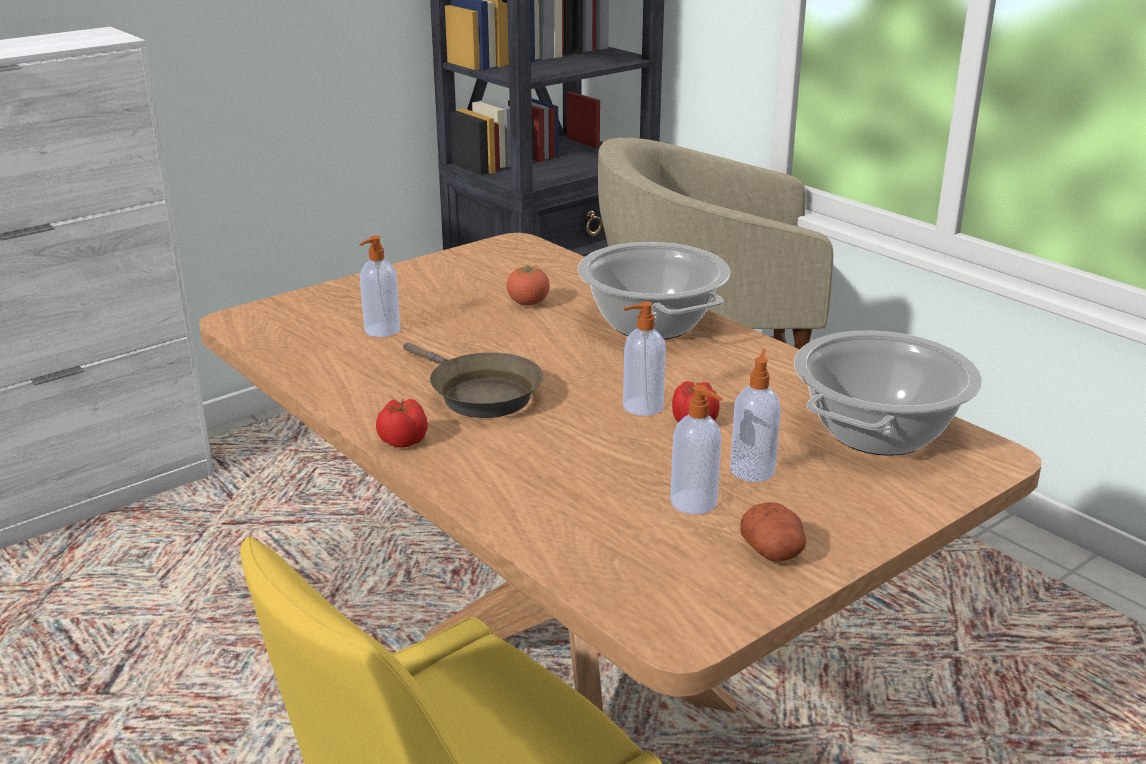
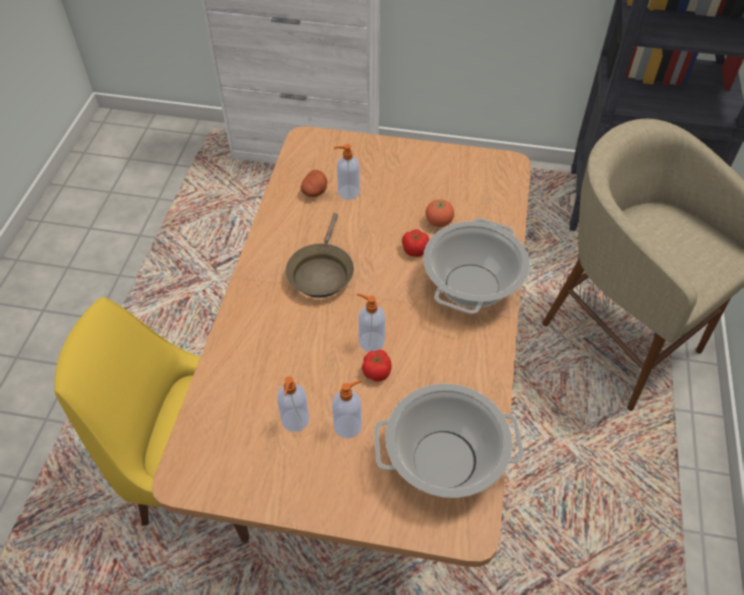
camera: 50 degrees right, 25 degrees up
tomato [376,398,428,448] -> tomato moved to [402,229,429,257]
potato [740,502,806,562] -> potato moved to [301,170,327,197]

